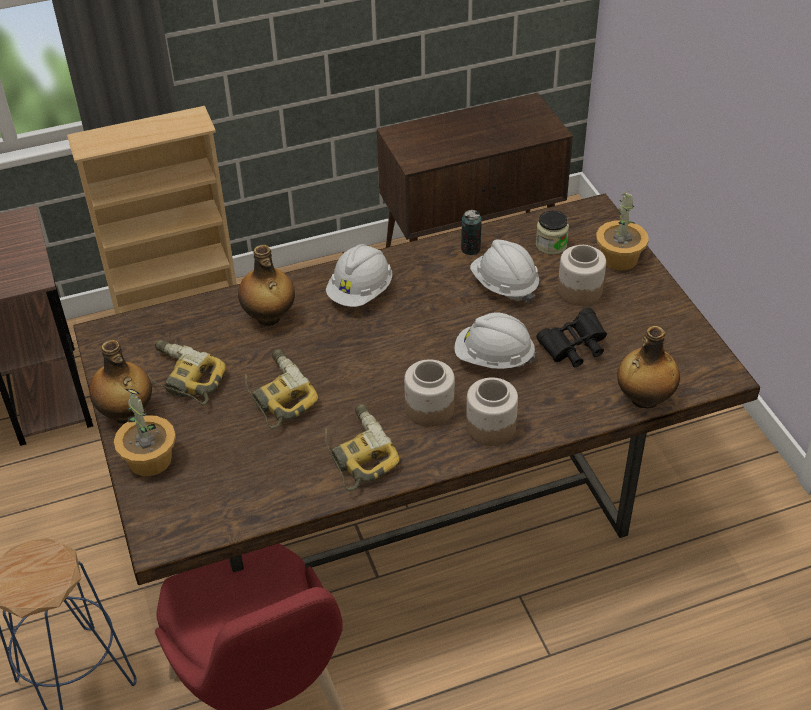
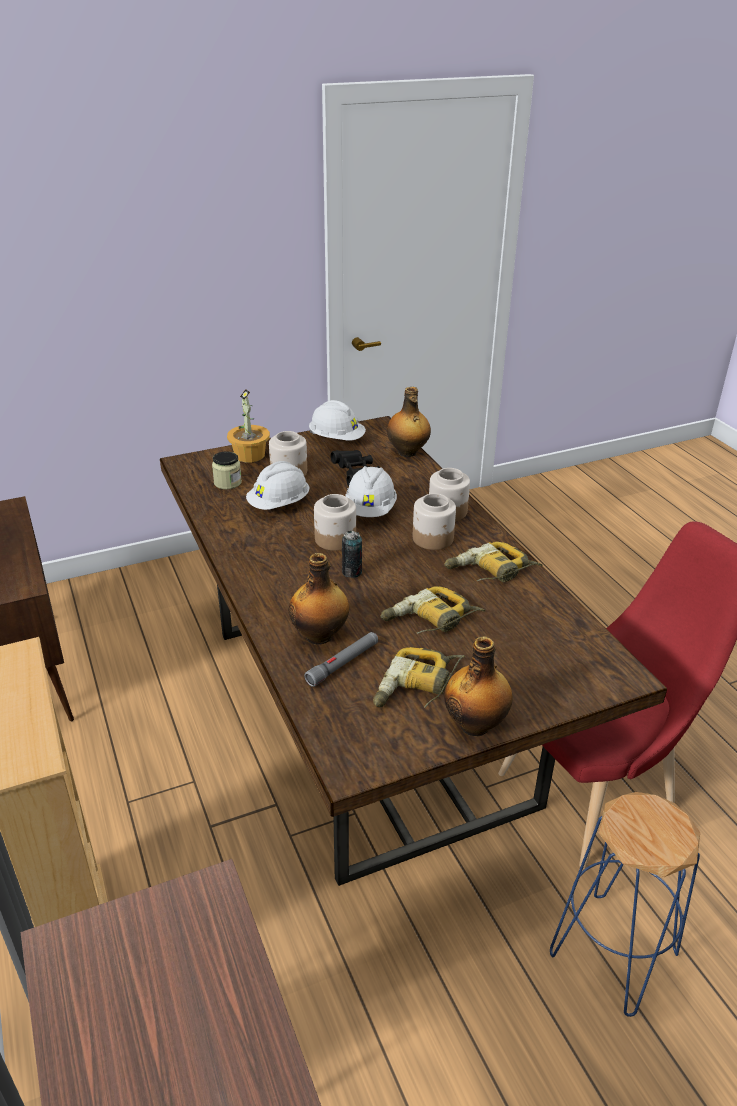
camera: 95 degrees left, 10 degrees down
potted plant [114,389,176,476] -> none
white hard hat [326,244,392,307] -> white hard hat moved to [309,400,366,441]
can [461,210,482,255] -> can moved to [342,531,362,578]
none -> grey flashlight [304,632,378,687]
none -> jar [314,494,356,551]

